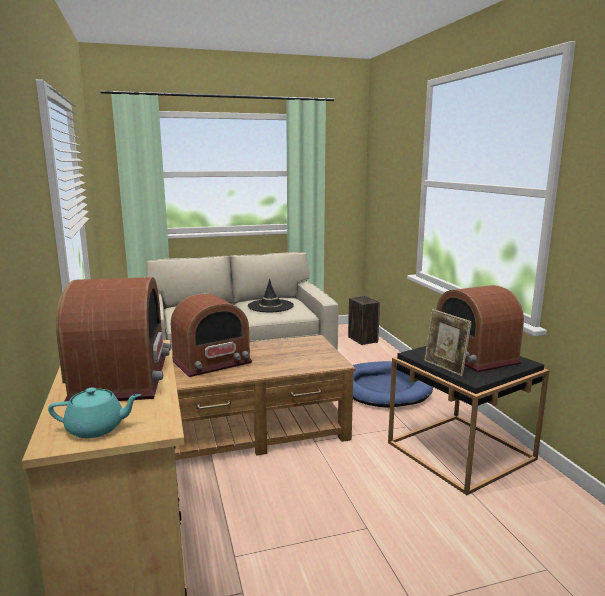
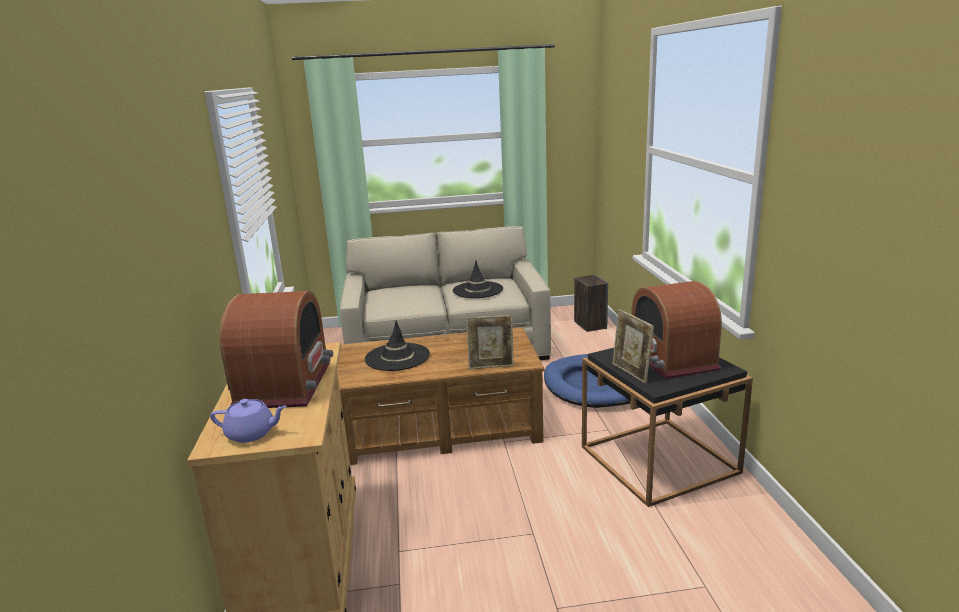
camera: 10 degrees right, 5 degrees up
turquoise teapot [48,387,141,438] -> purple teapot [210,399,287,443]
radio [171,293,252,377] -> black hat [365,320,430,371]
none -> picture frame [467,315,514,369]

